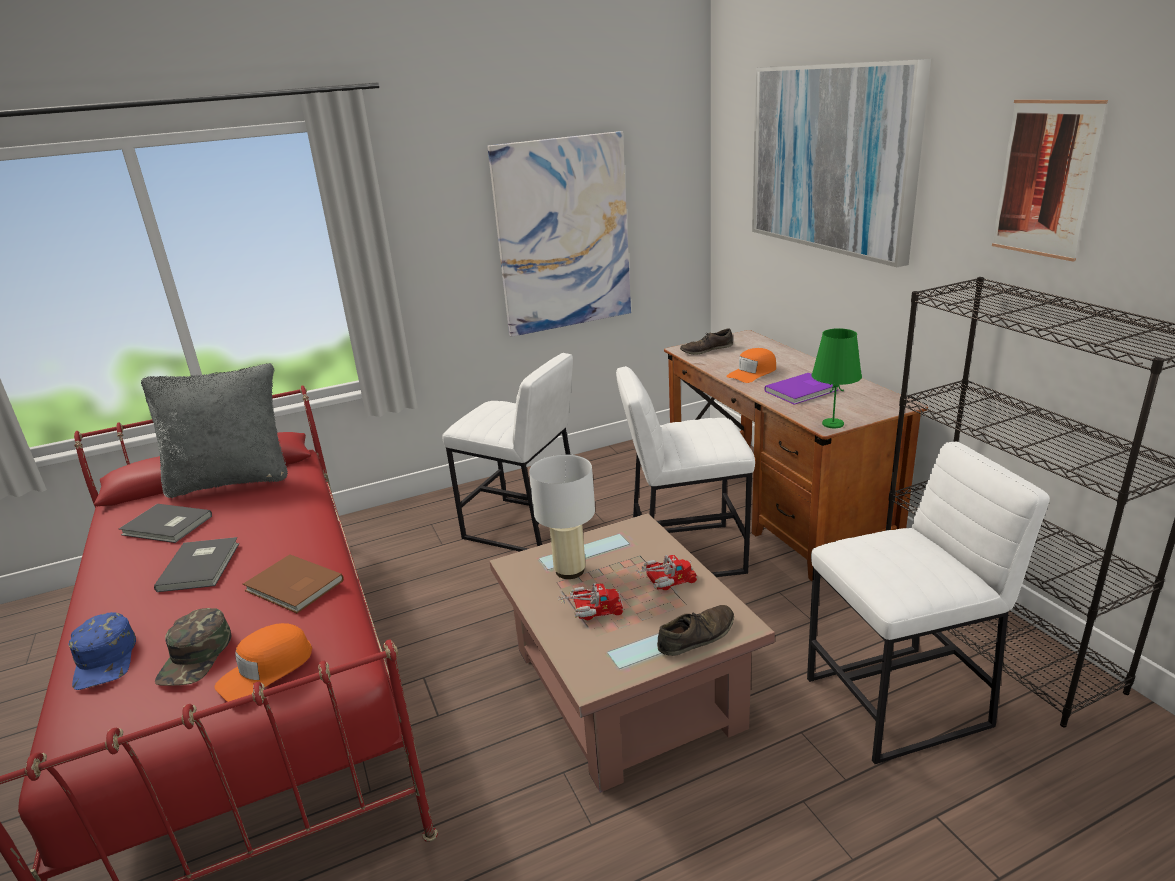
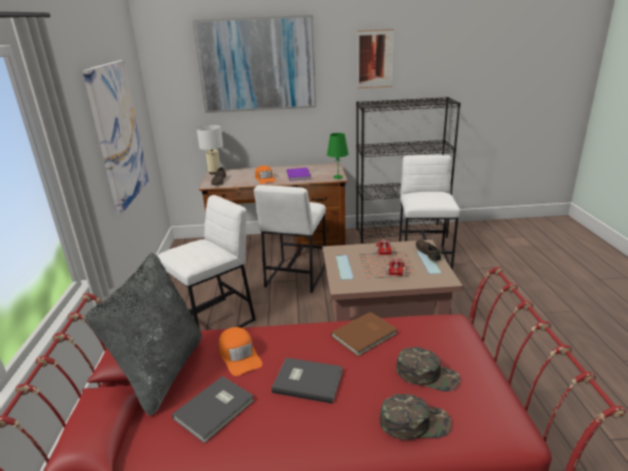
camera: 70 degrees left, 0 degrees up
blue cap [68,612,136,690] -> green cap [380,394,452,440]
orange cap [215,623,312,702] -> orange cap moved to [219,327,262,376]
white table lamp [529,454,595,579] -> white table lamp moved to [197,125,223,174]

